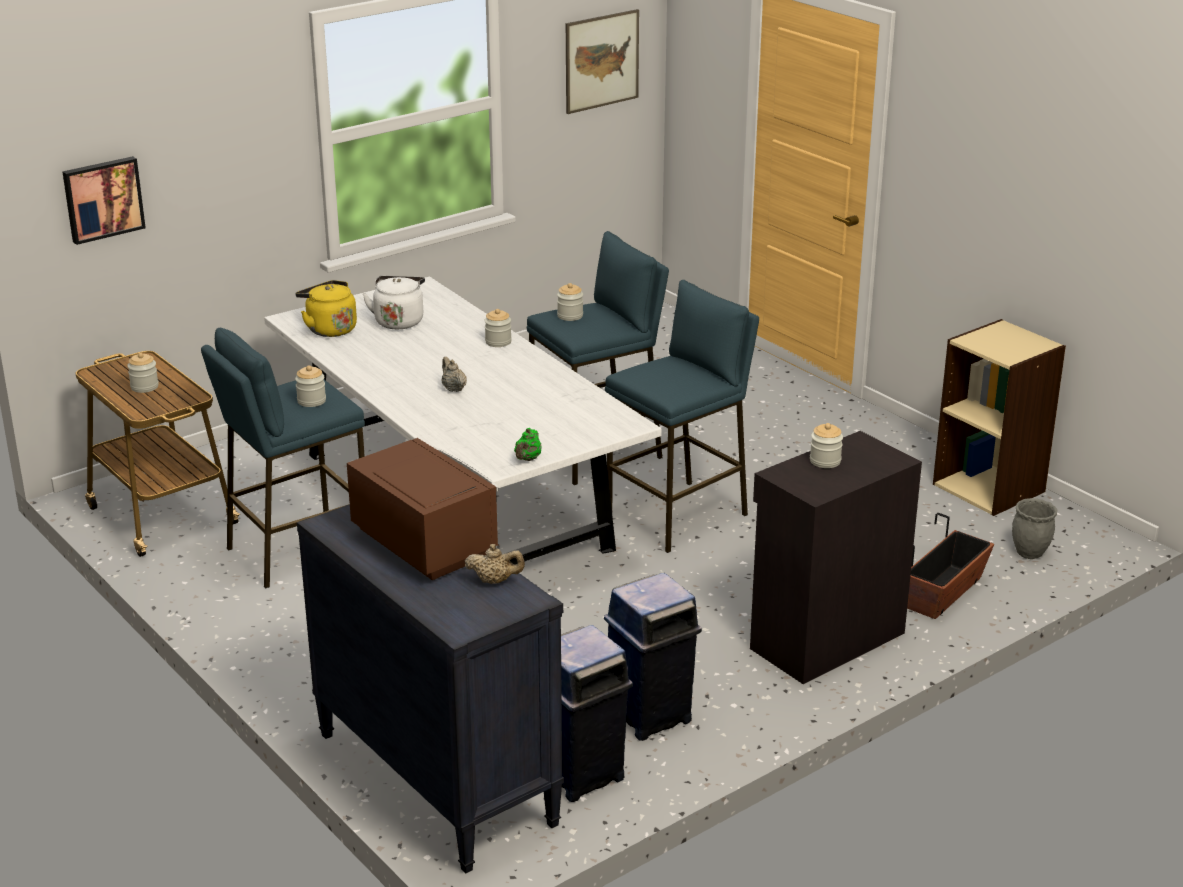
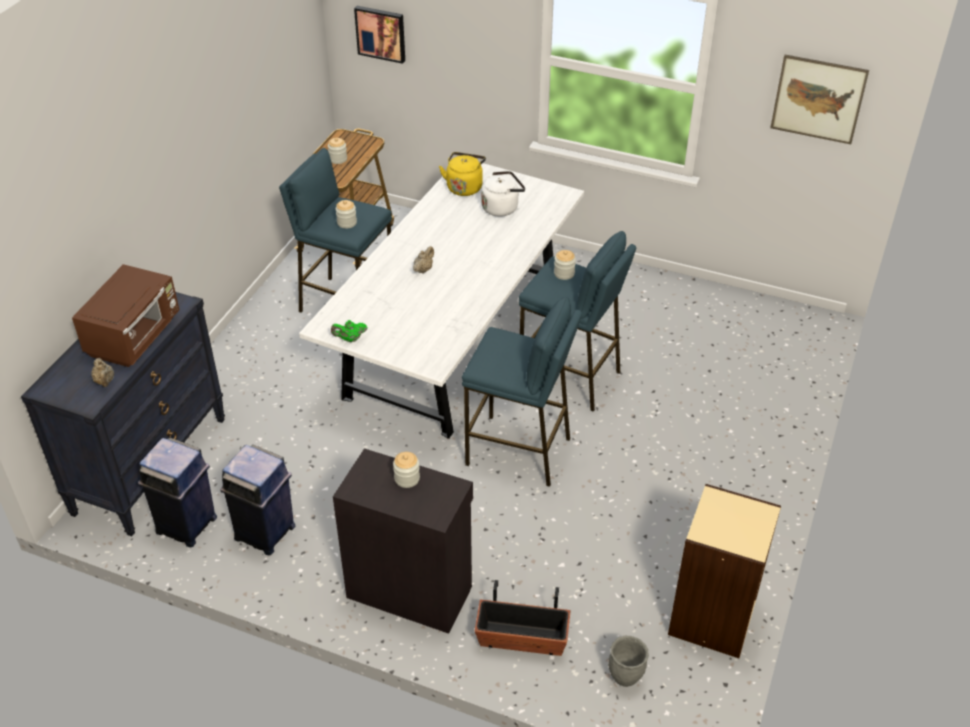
camera: 60 degrees right, 15 degrees up
jar [484,309,512,347] -> none

